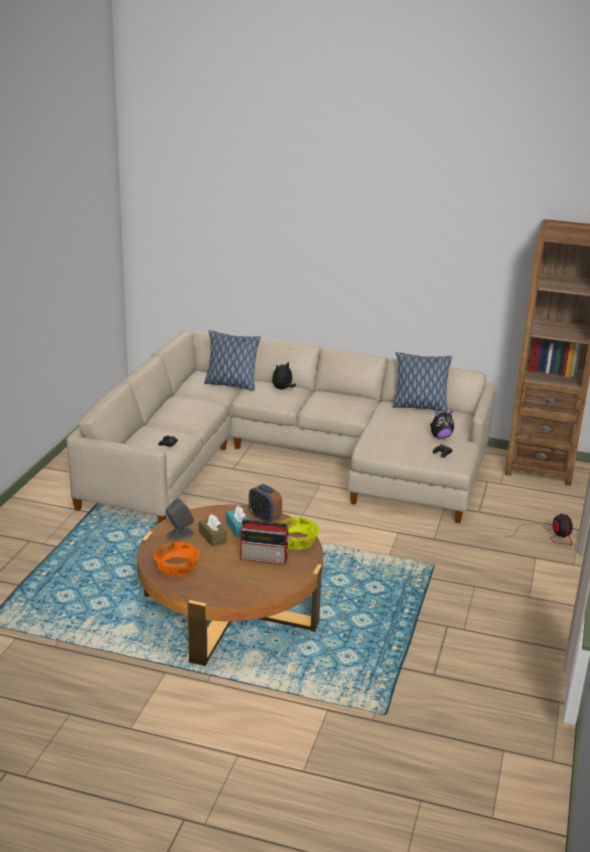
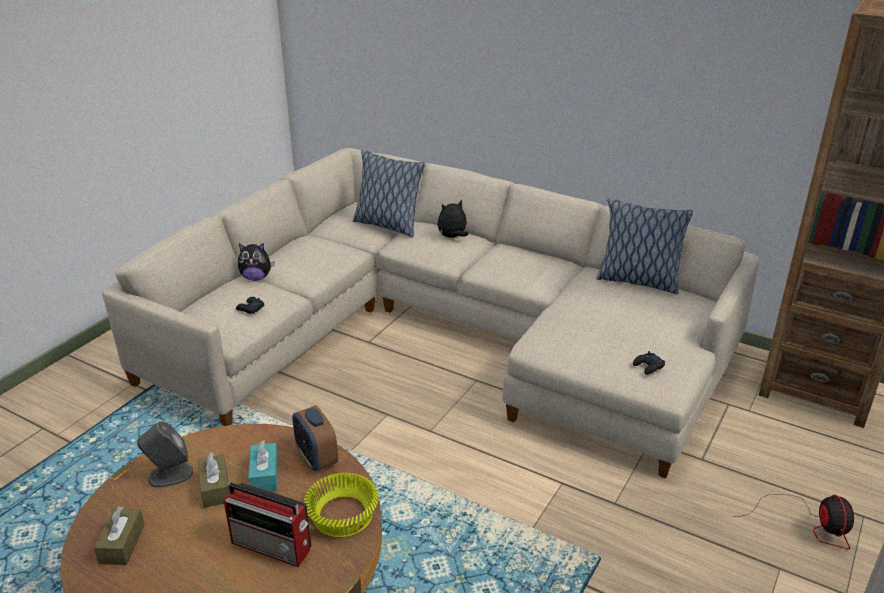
camera: 15 degrees right, 5 degrees up
orange bowl [153,542,200,577] -> brown tissue box [94,507,145,565]
plush toy [430,410,454,439] -> plush toy moved to [238,243,275,281]

